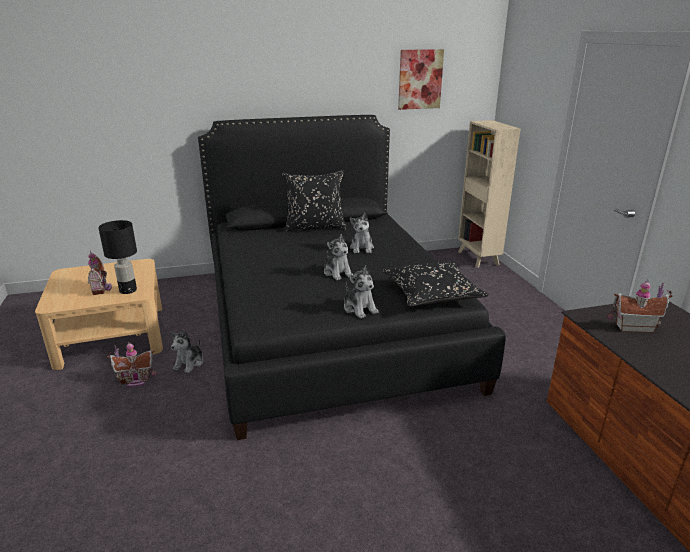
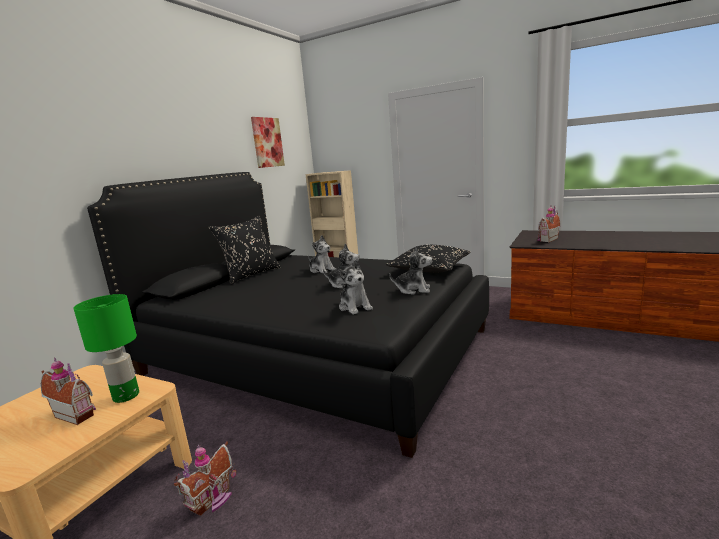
camera: 45 degrees left, 10 degrees down
black table lamp [98,220,137,294] -> green table lamp [73,294,139,403]
plush toy [170,330,204,373] -> plush toy moved to [338,260,373,315]

